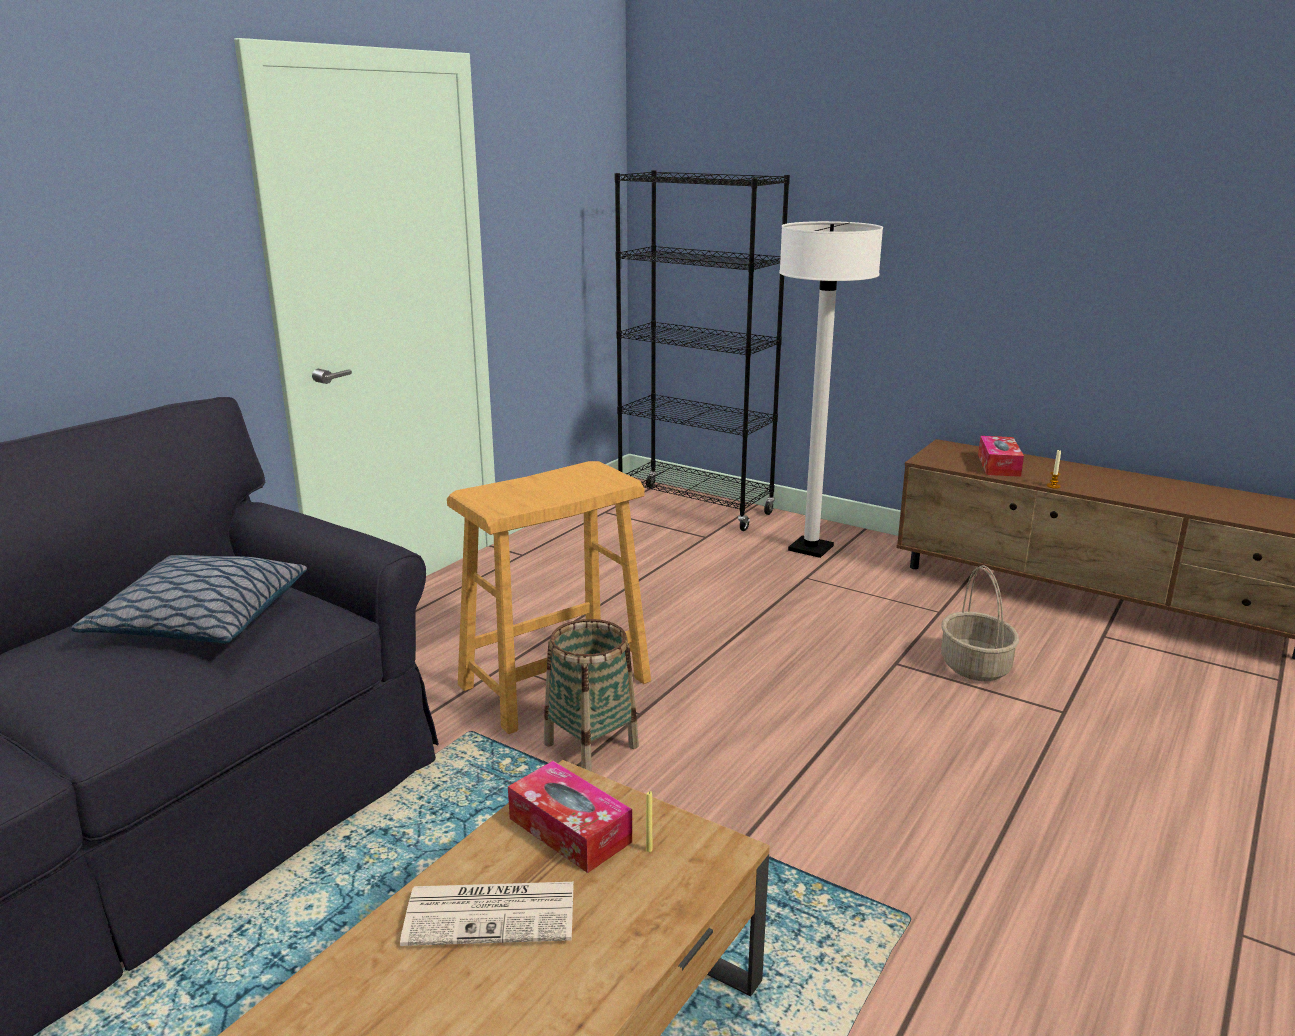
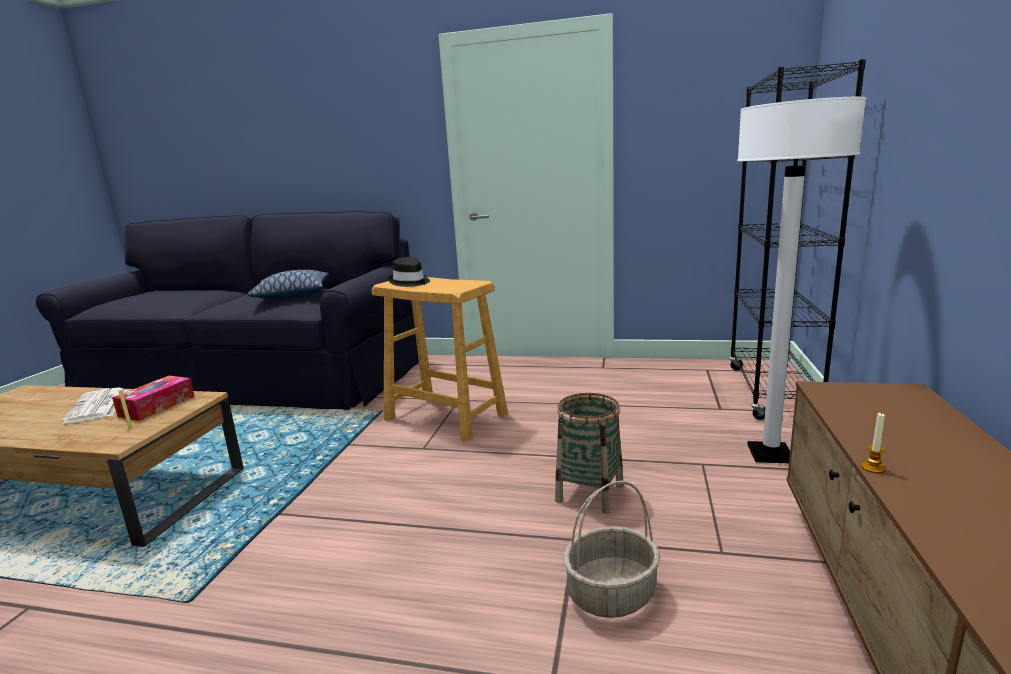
camera: 70 degrees right, 5 degrees down
basket [544,619,639,771] -> basket moved to [555,393,624,514]
tissue box [978,436,1024,477] -> none
none -> black hat [389,257,430,287]

